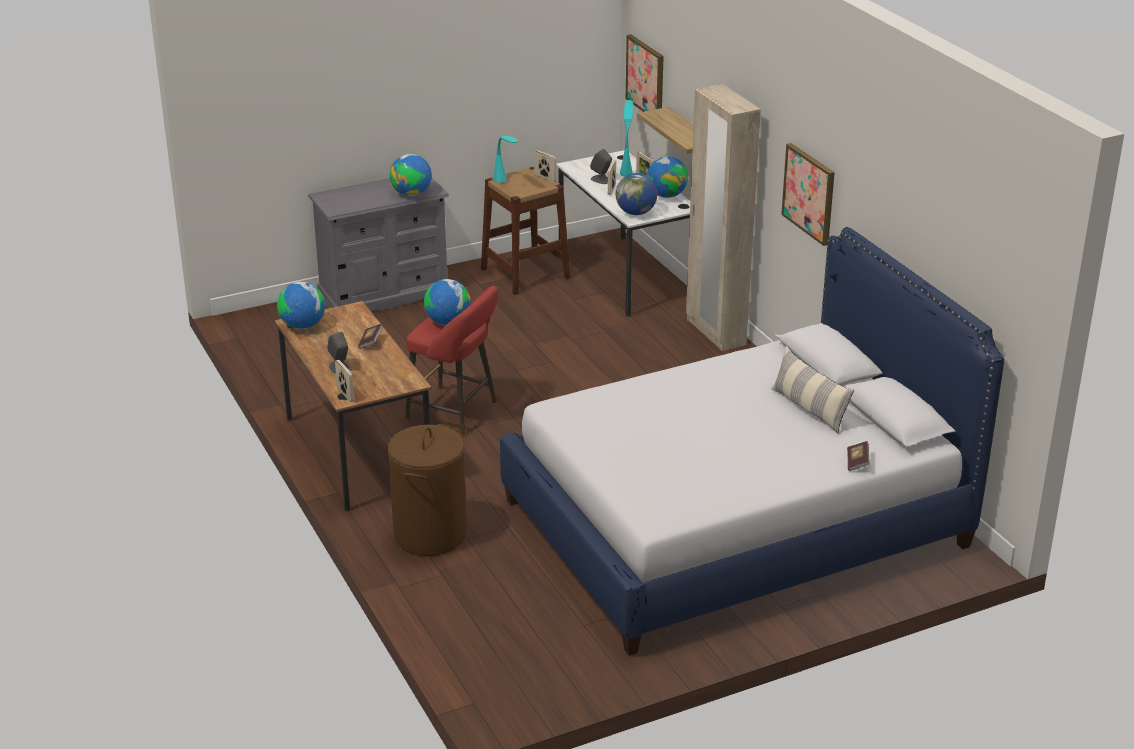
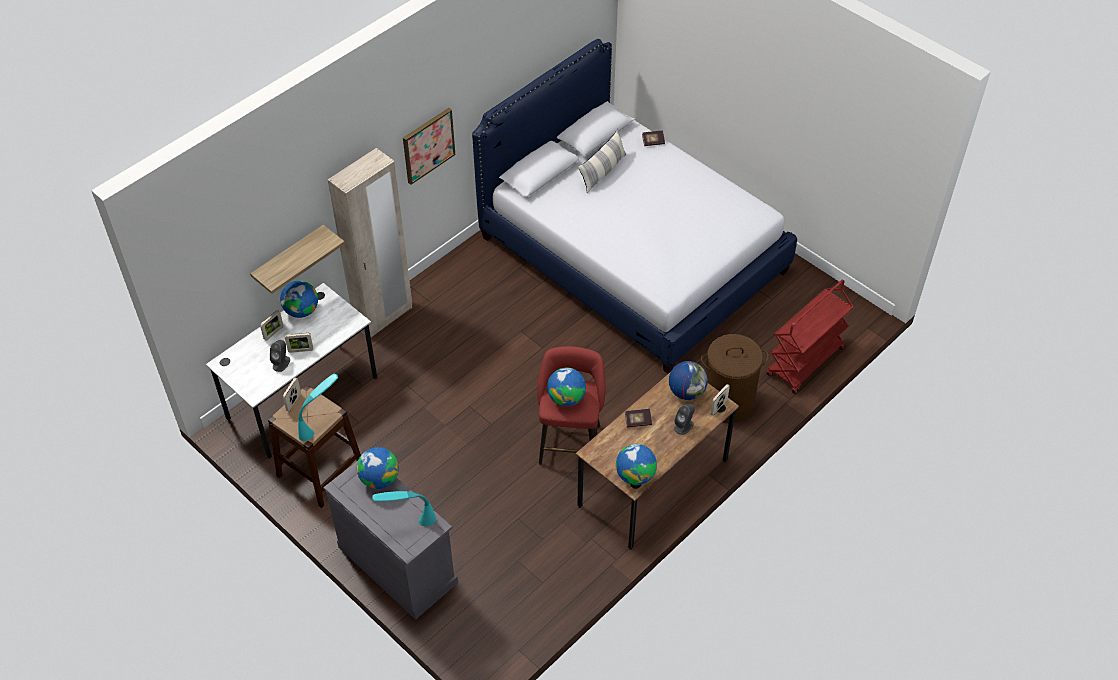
camera: 110 degrees left, 20 degrees up
globe [616,173,657,215] -> globe moved to [669,361,708,400]
turquoise table lamp [620,100,634,177] -> turquoise table lamp moved to [372,491,436,526]
picture [626,34,664,112] -> none
none -> red cart [767,280,853,394]

